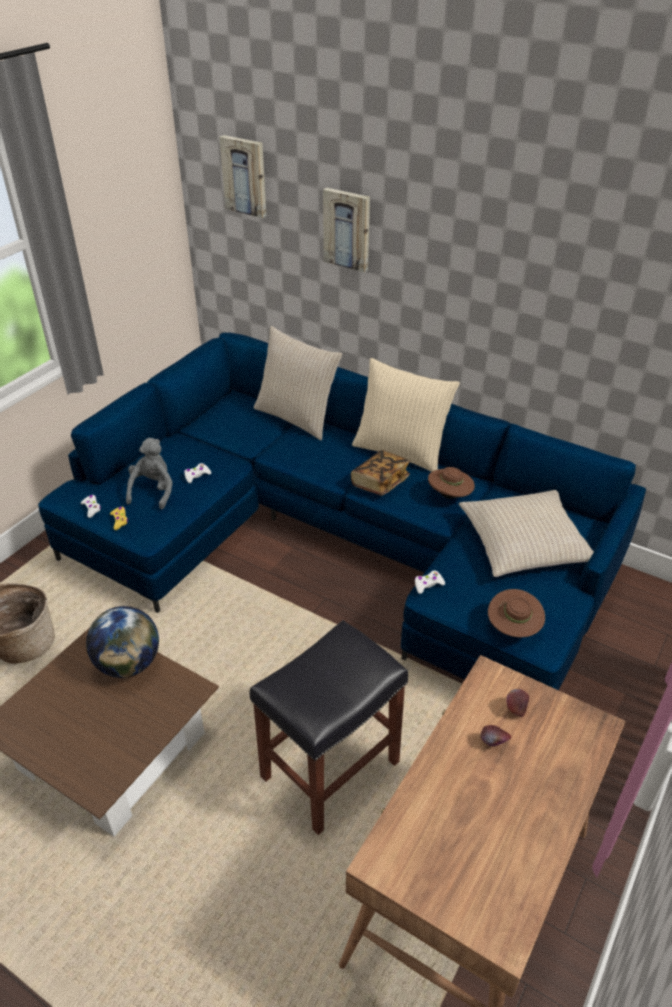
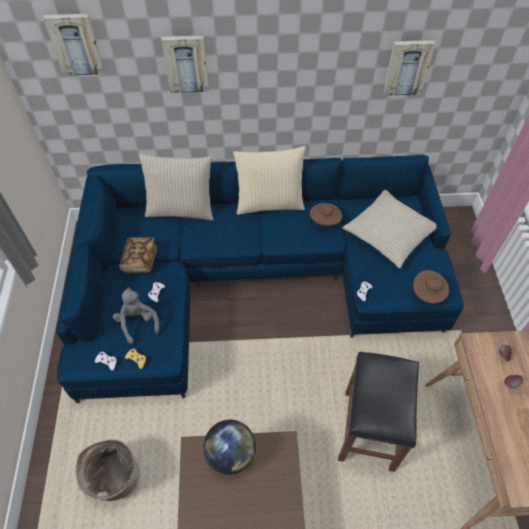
camera: 35 degrees left, 15 degrees up
book [351,450,410,496] -> book moved to [119,237,157,273]
none -> picture [383,40,436,96]

